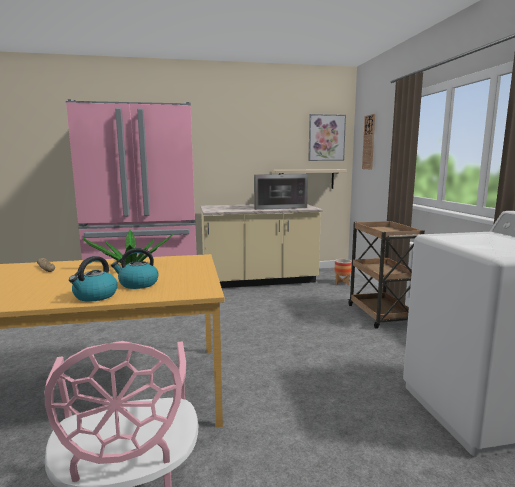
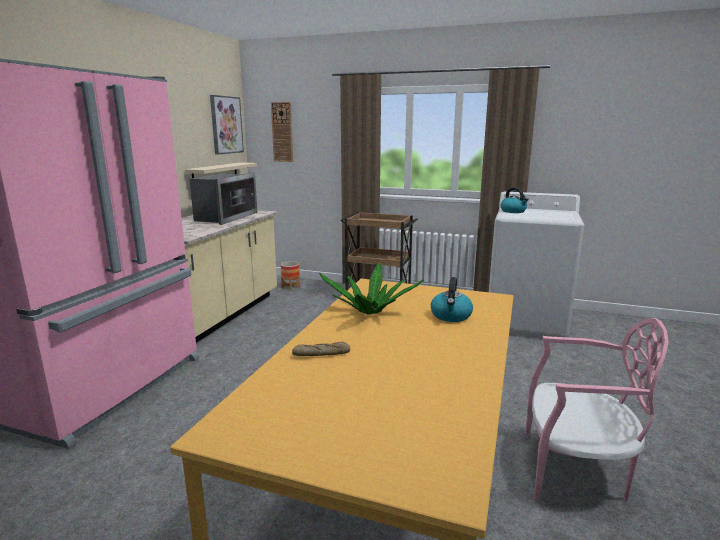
camera: 60 degrees left, 5 degrees up
kettle [69,256,118,302] -> kettle moved to [500,187,529,213]

